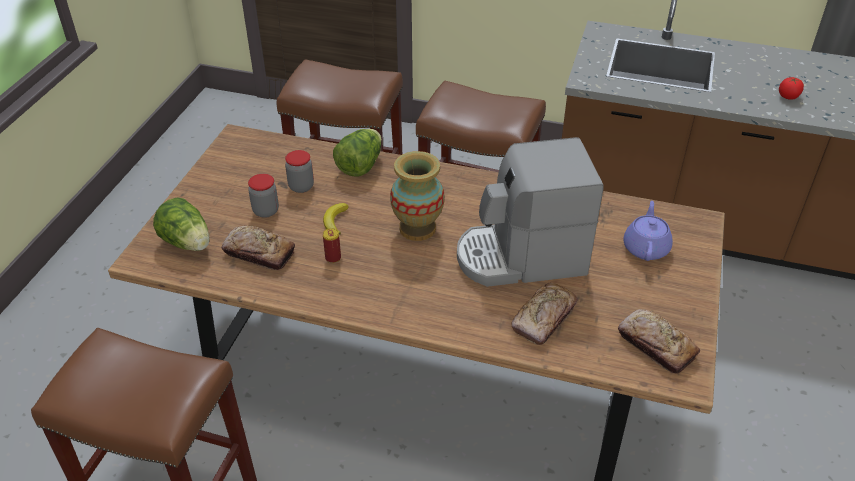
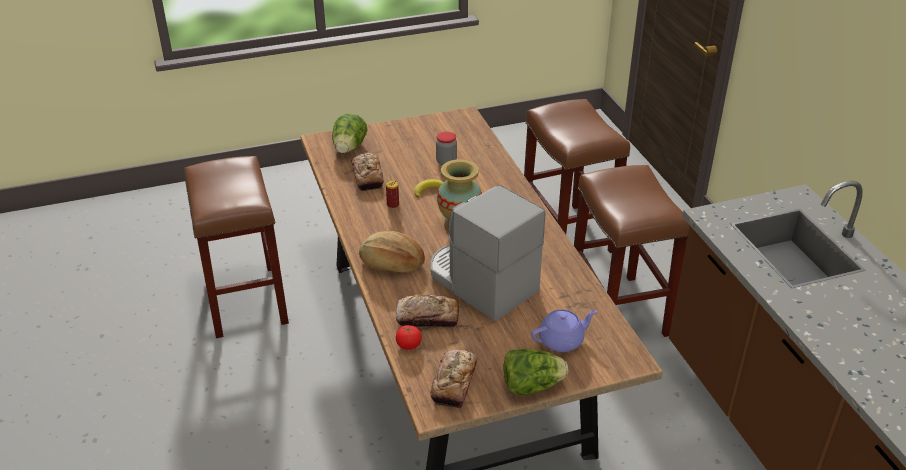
camera: 55 degrees right, 5 degrees down
jar [248,174,279,218] -> none
lettuce [333,129,382,177] -> lettuce moved to [504,349,568,395]
tomato [779,77,804,100] -> tomato moved to [396,325,422,350]
none -> bread [359,231,425,273]

